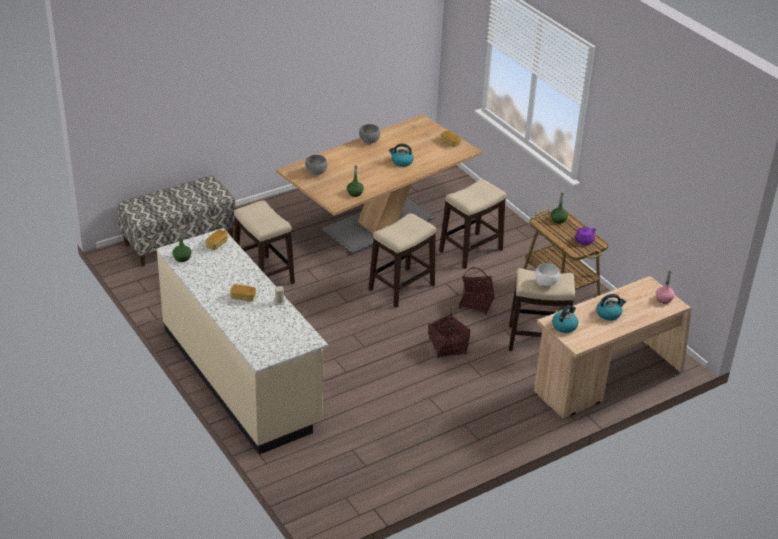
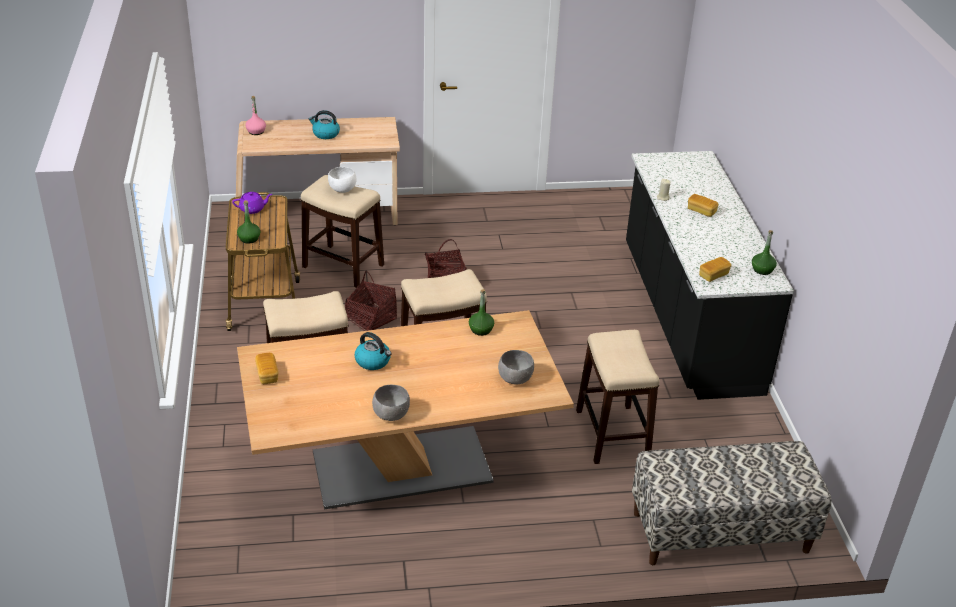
camera: 155 degrees left, 0 degrees up
beige counter [156,228,328,455] -> black counter [626,151,794,400]
kettle [552,305,578,333] -> none

